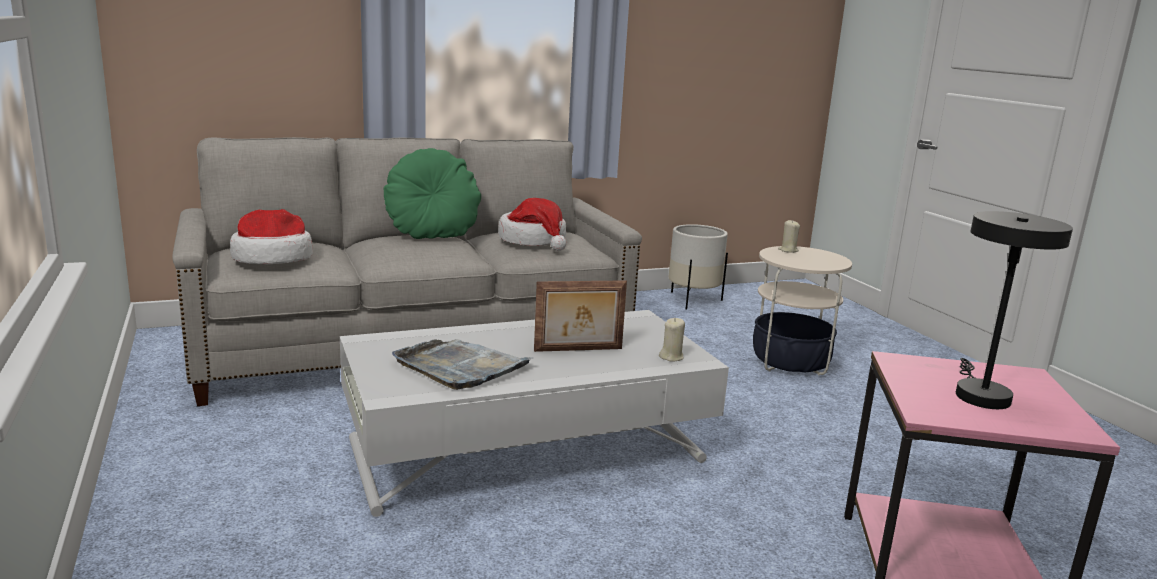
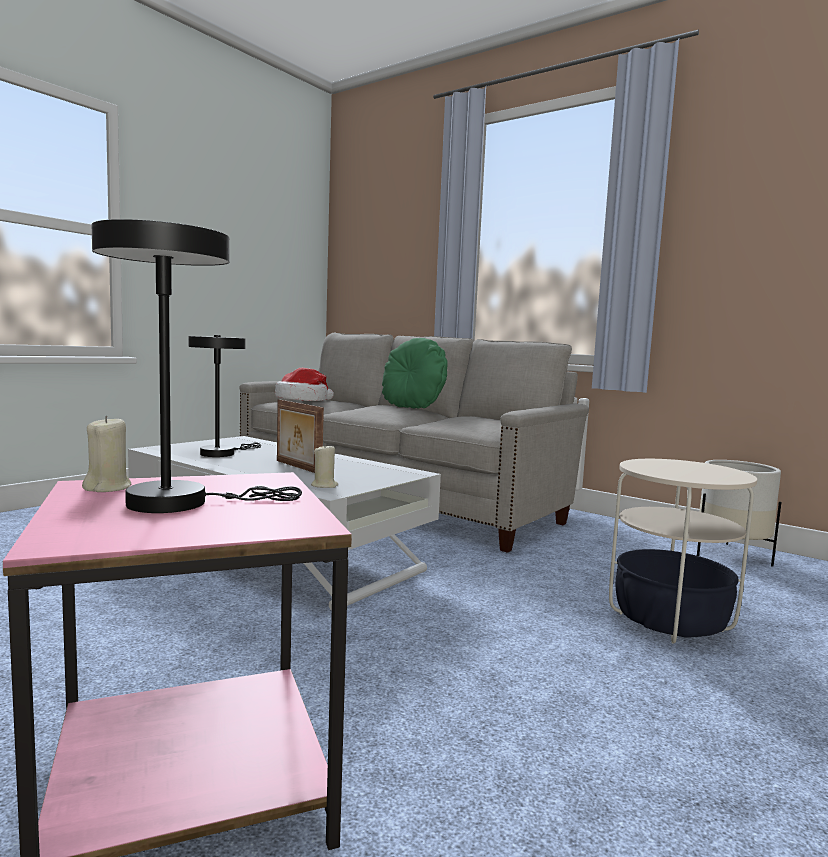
camera: 60 degrees right, 10 degrees down
grey tray [392,339,532,390] -> black table lamp [188,335,261,457]
hat [498,198,566,251] -> none
beige candle [778,220,800,253] -> beige candle moved to [82,416,131,492]

